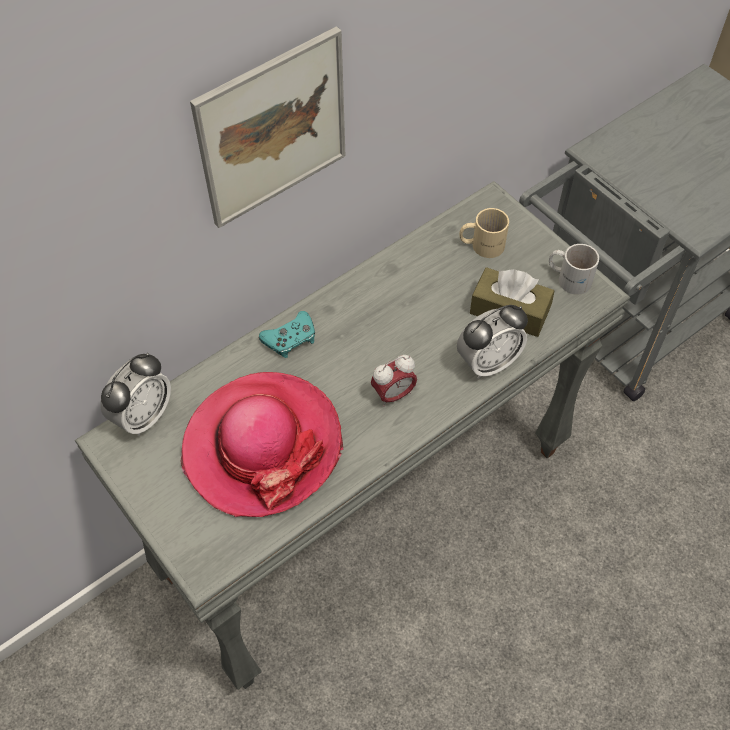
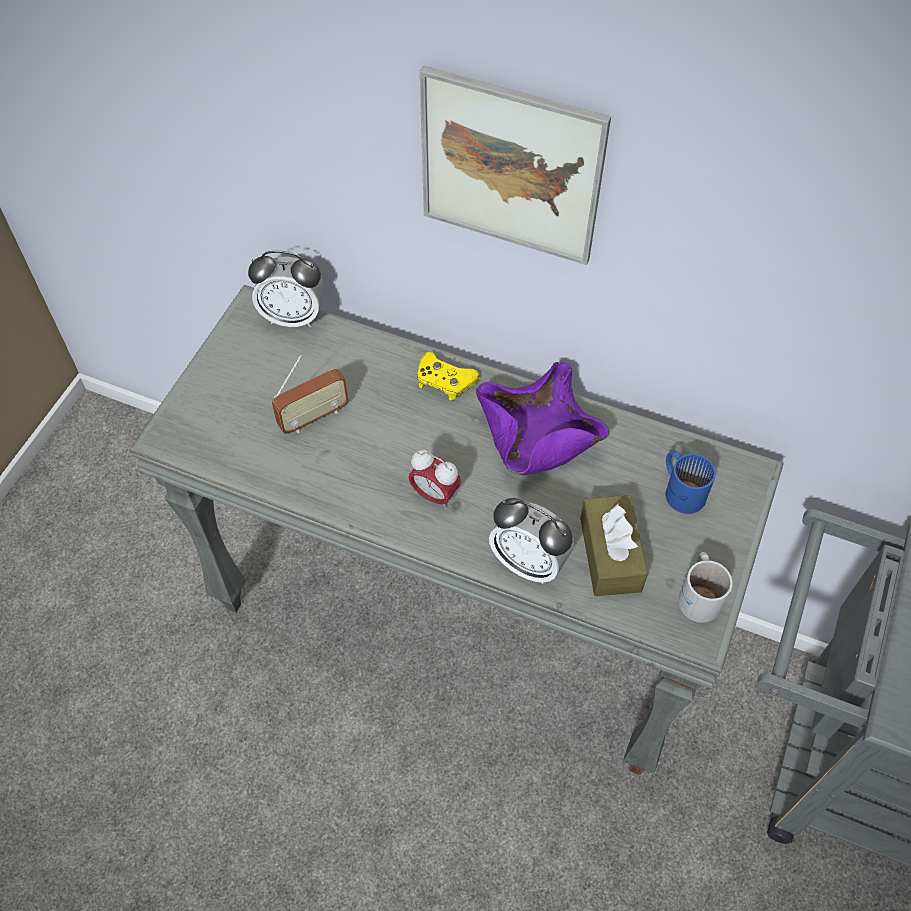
camera: 60 degrees right, 0 degrees up
hat [180,372,343,517] -> radio [272,355,349,434]
turquoise game controller [259,311,315,358] -> yellow game controller [417,352,479,401]
beige mug [459,208,509,258] -> blue mug [665,451,716,514]
none -> purple bowl [476,362,610,476]

